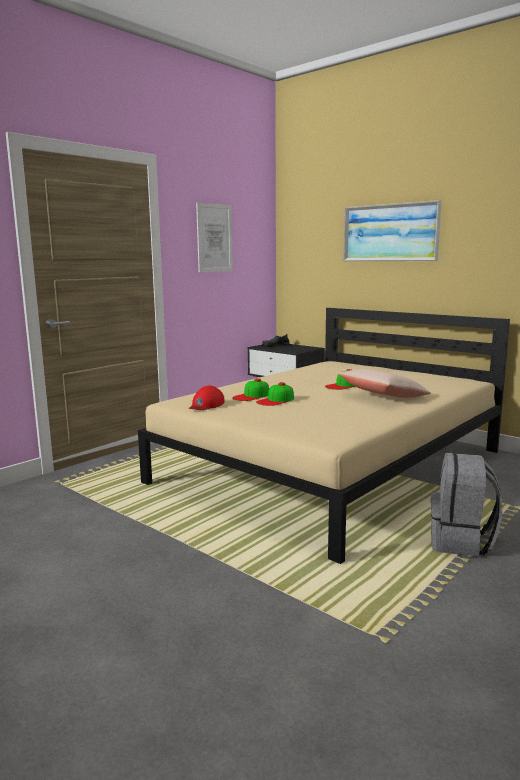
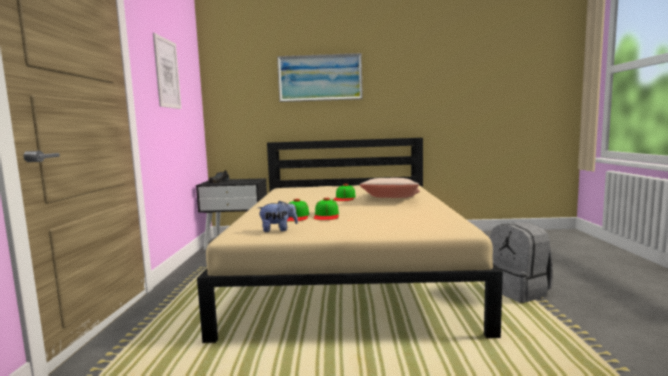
camera: 40 degrees left, 5 degrees down
red cap [189,386,225,410] -> plush toy [258,201,298,232]

